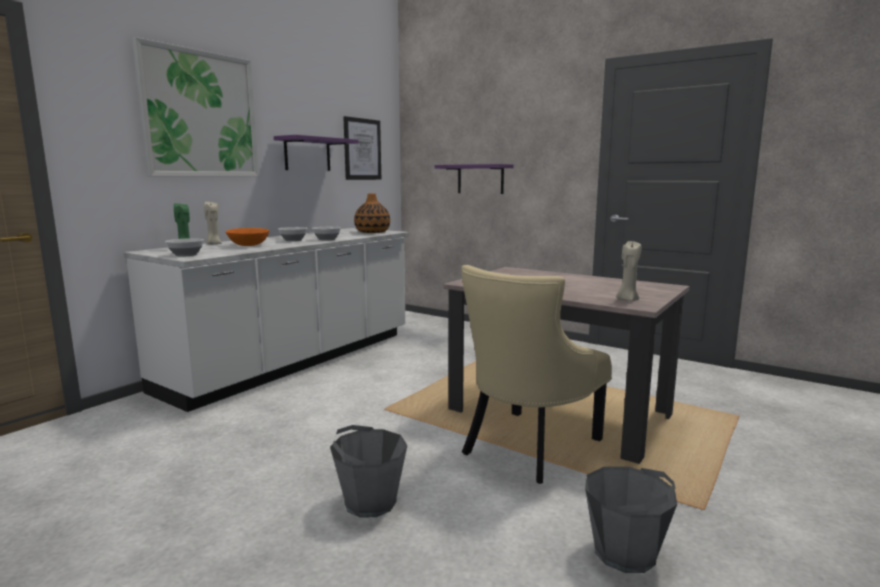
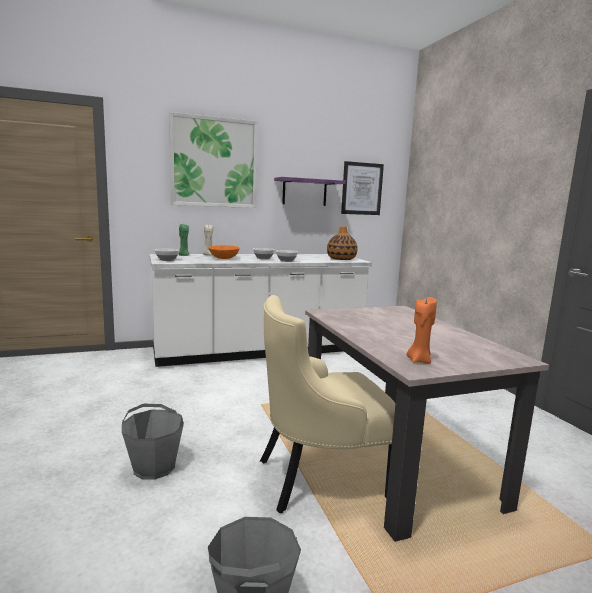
camera: 35 degrees right, 0 degrees up
purple shelf [434,164,514,194] -> none
beige candle [616,241,641,301] -> orange candle [407,297,437,364]

